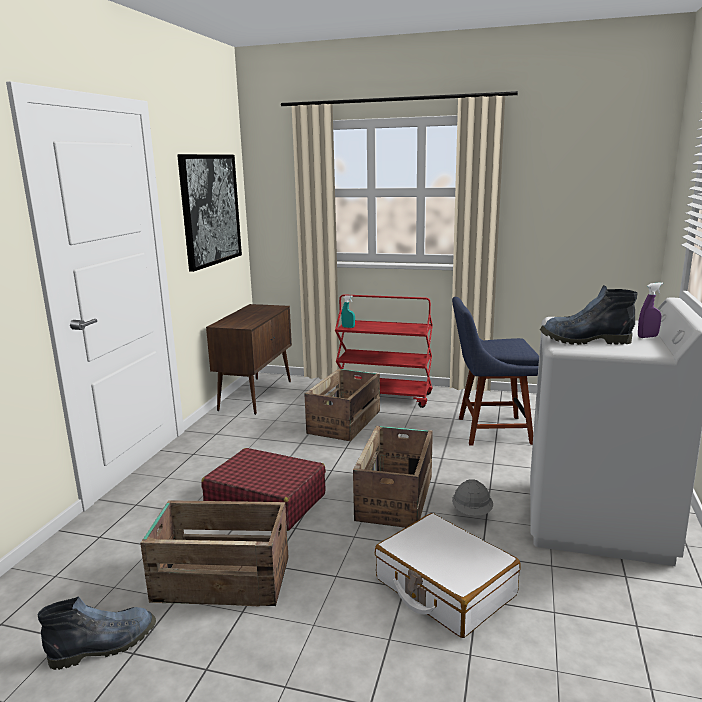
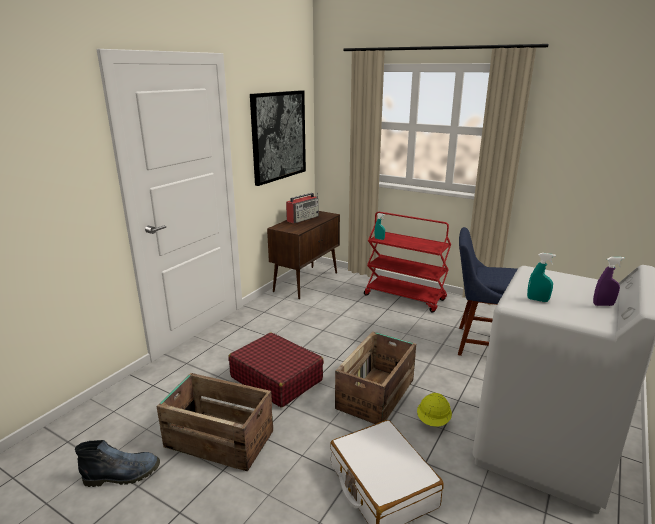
camera: 15 degrees right, 5 degrees up
crate [304,369,380,441] -> none
grey hard hat [452,479,493,516] -> yellow hard hat [417,393,452,427]
boot [540,285,637,345] -> turquoise spray bottle [527,253,556,302]
none -> radio [286,192,319,224]

